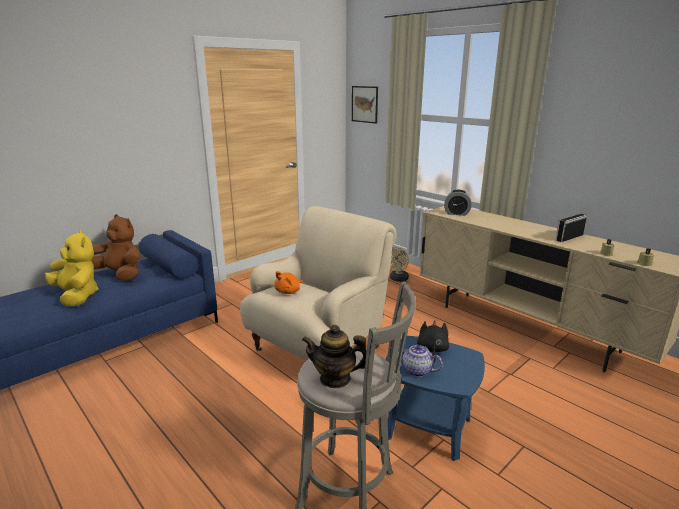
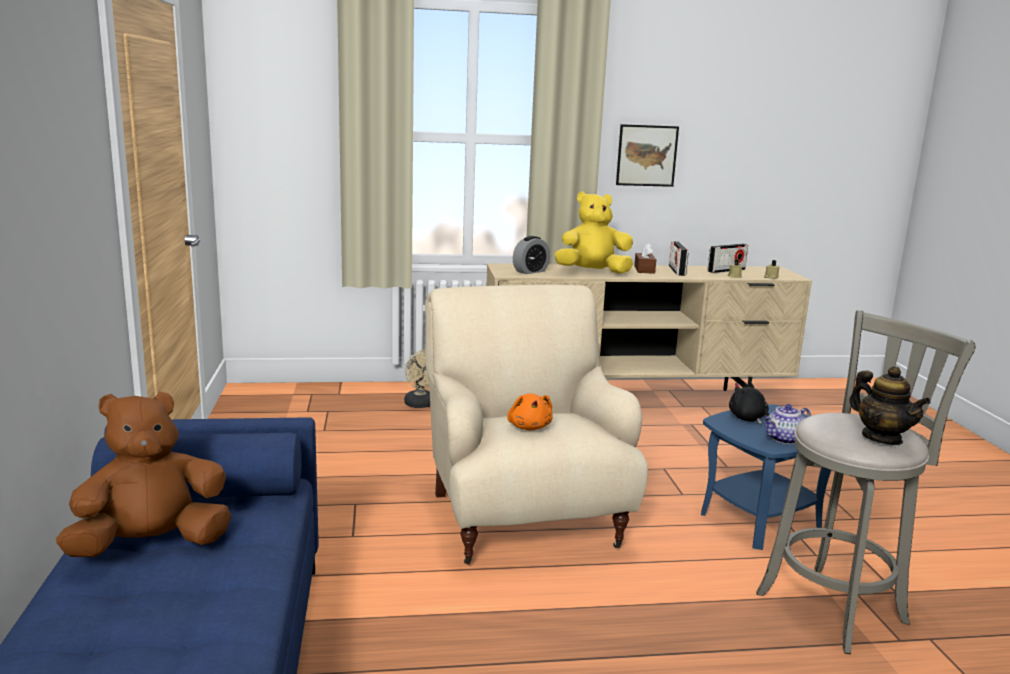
camera: 55 degrees left, 5 degrees down
yellow plush toy [45,230,98,306] -> yellow plush toy moved to [555,192,633,274]
teapot [302,325,367,388] -> teapot turned 75 degrees counterclockwise [849,366,930,445]
picture [352,86,378,123] -> picture moved to [616,124,679,187]
none -> brown tissue box [634,243,656,274]
none -> radio [707,244,748,273]

